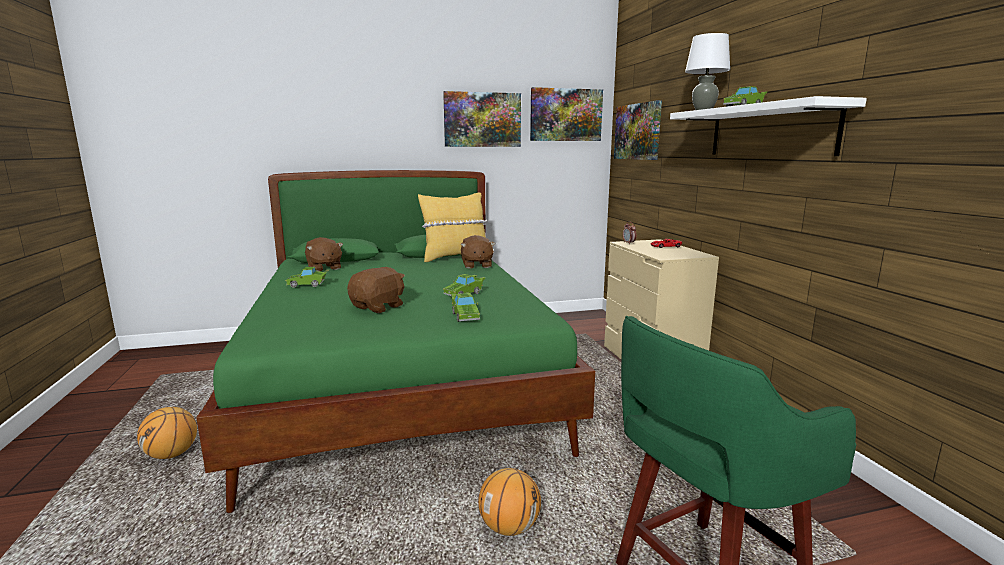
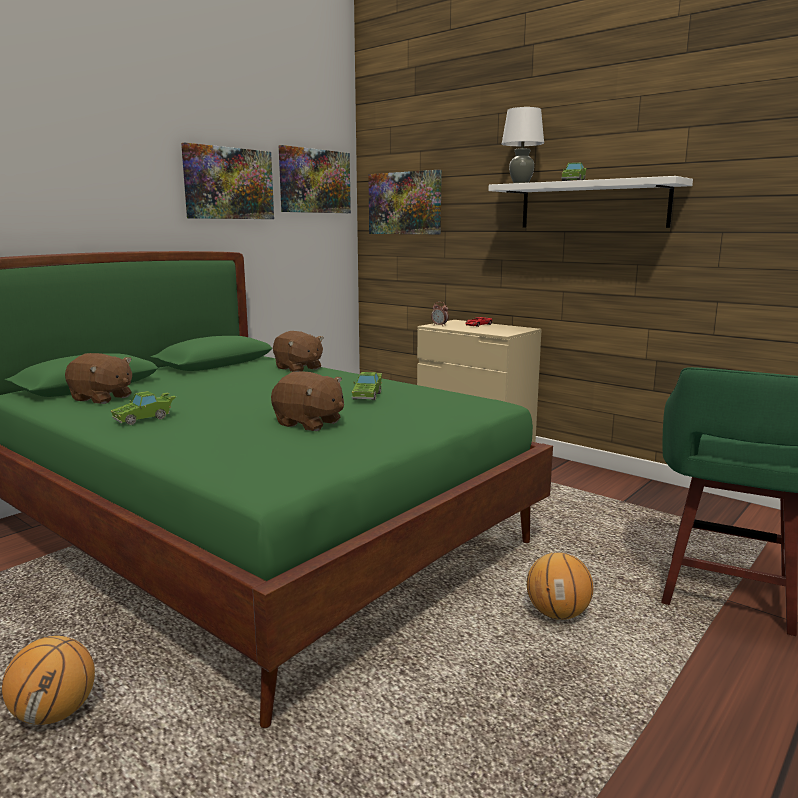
camera: 35 degrees left, 0 degrees up
brown plush toy [347,267,405,313] -> brown plush toy turned 120 degrees clockwise [271,372,344,431]
yellow pillow [418,193,487,262] -> none
green toy car [451,293,480,322] -> none

